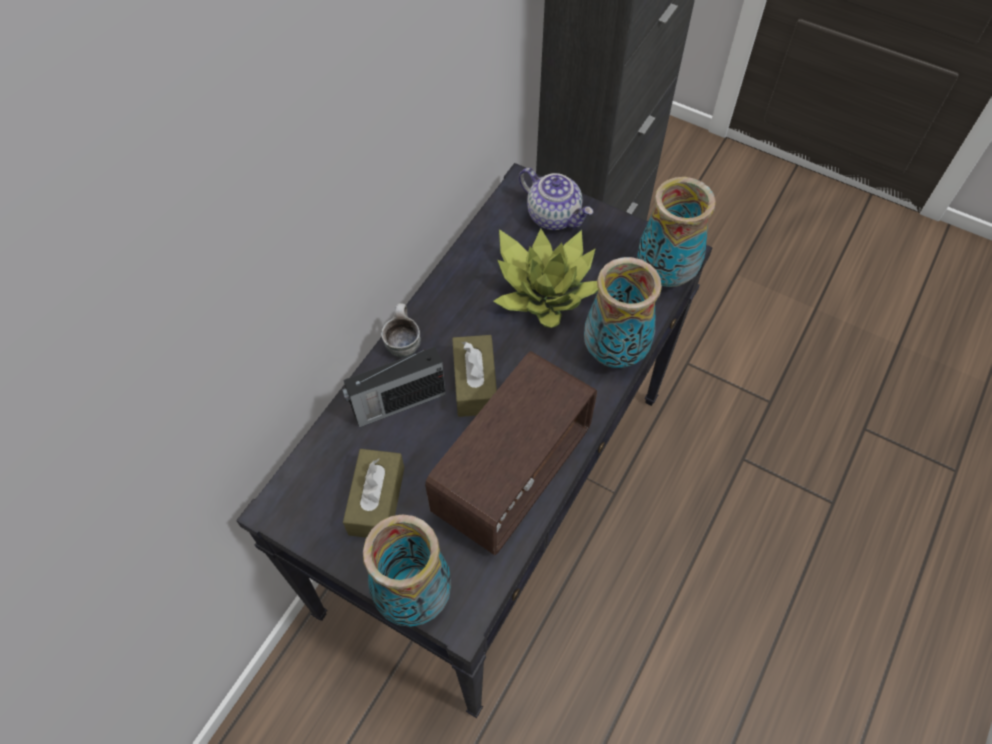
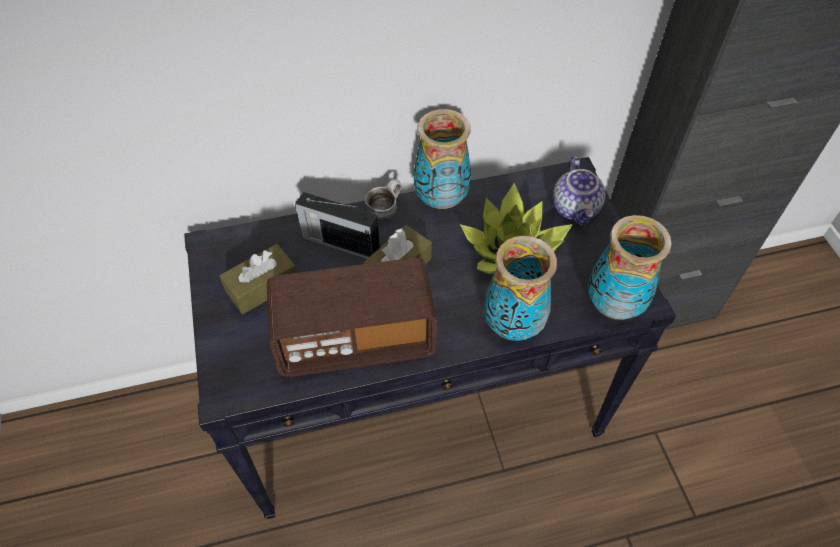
camera: 45 degrees right, 5 degrees down
vase [363,514,451,627] -> vase moved to [414,109,471,209]

